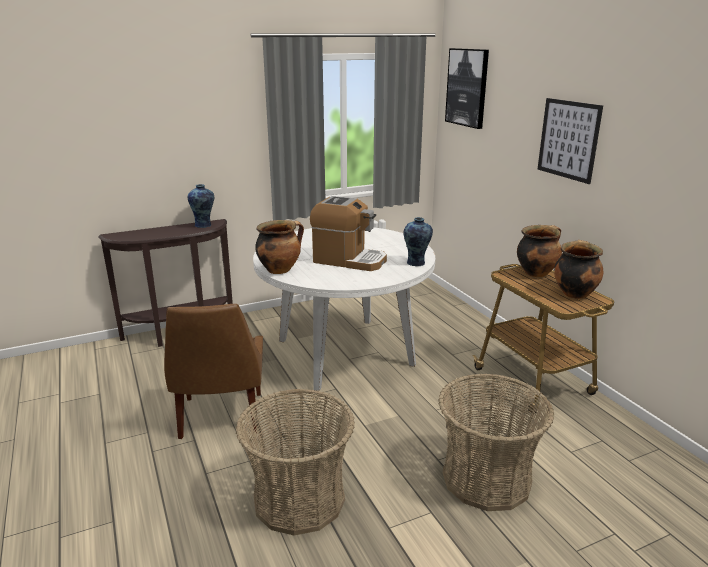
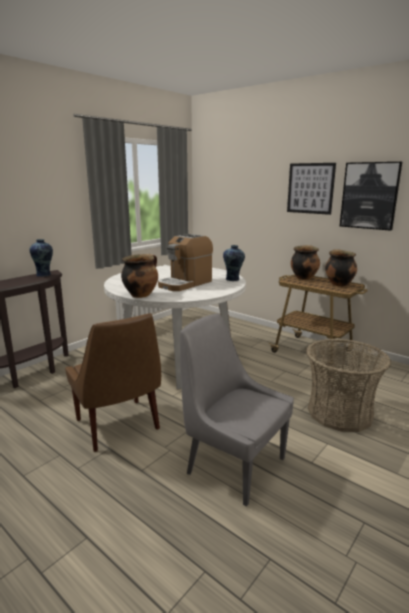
camera: 25 degrees left, 5 degrees down
basket [236,389,355,535] -> grey chair [180,313,294,507]
coffee machine [310,196,387,271] -> coffee machine turned 135 degrees clockwise [158,234,213,291]
picture [445,48,489,129] -> picture moved to [340,162,402,231]

